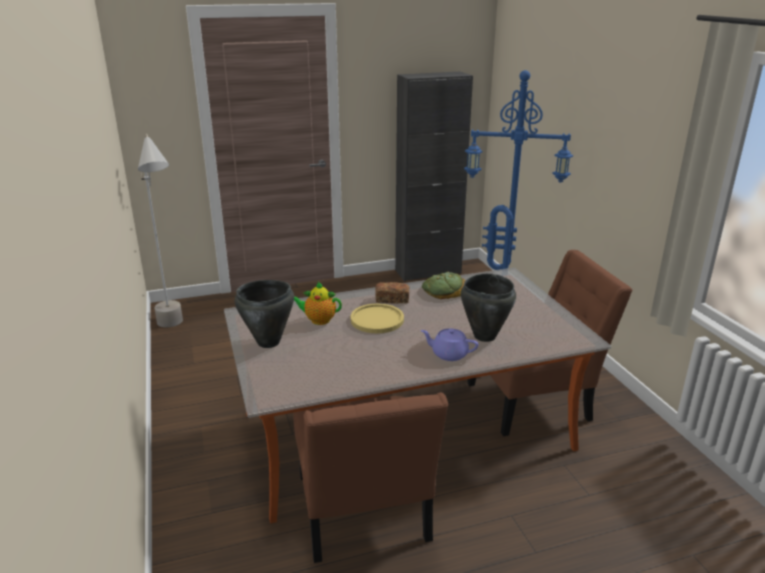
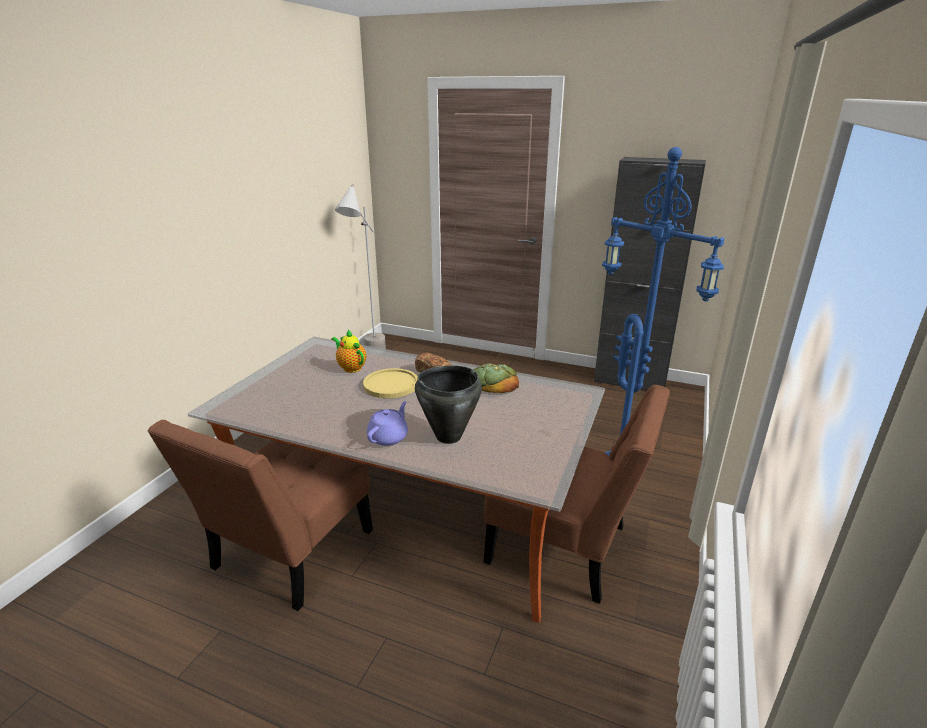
camera: 40 degrees right, 0 degrees up
black cooking pot [235,280,294,348] -> none
purple teapot [421,328,479,361] -> purple teapot turned 60 degrees clockwise [367,401,408,446]

